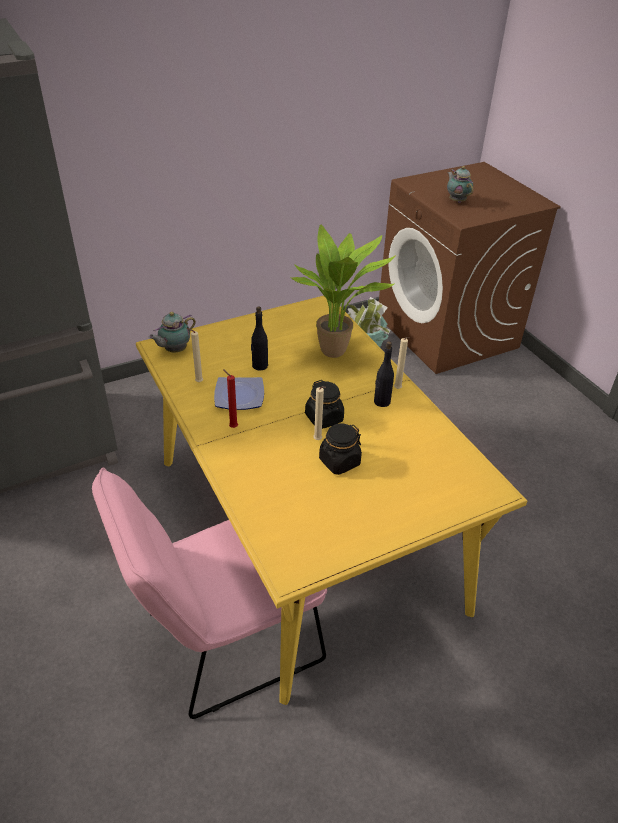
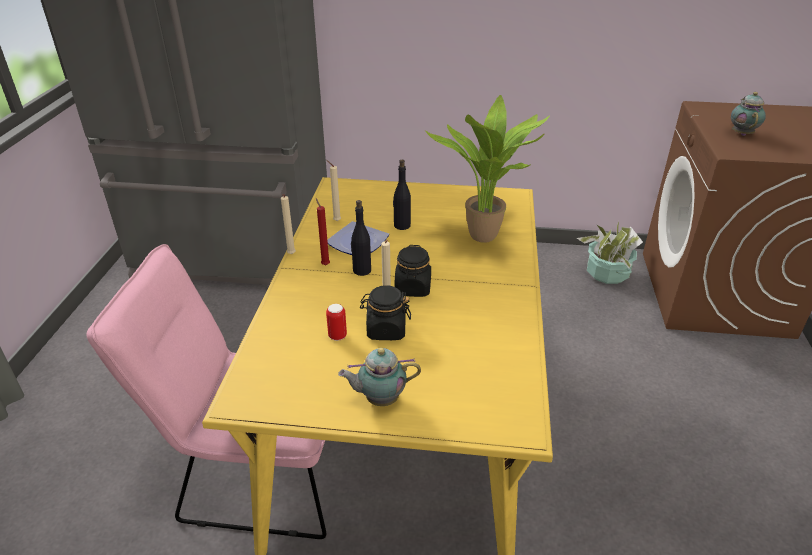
camera: 35 degrees right, 5 degrees down
teapot [149,312,196,352] -> teapot moved to [338,348,421,406]
black bottle [374,341,394,407] -> black bottle moved to [351,200,371,276]
beige candle [394,337,410,389] -> beige candle moved to [281,194,296,254]
none -> can [326,304,347,341]

